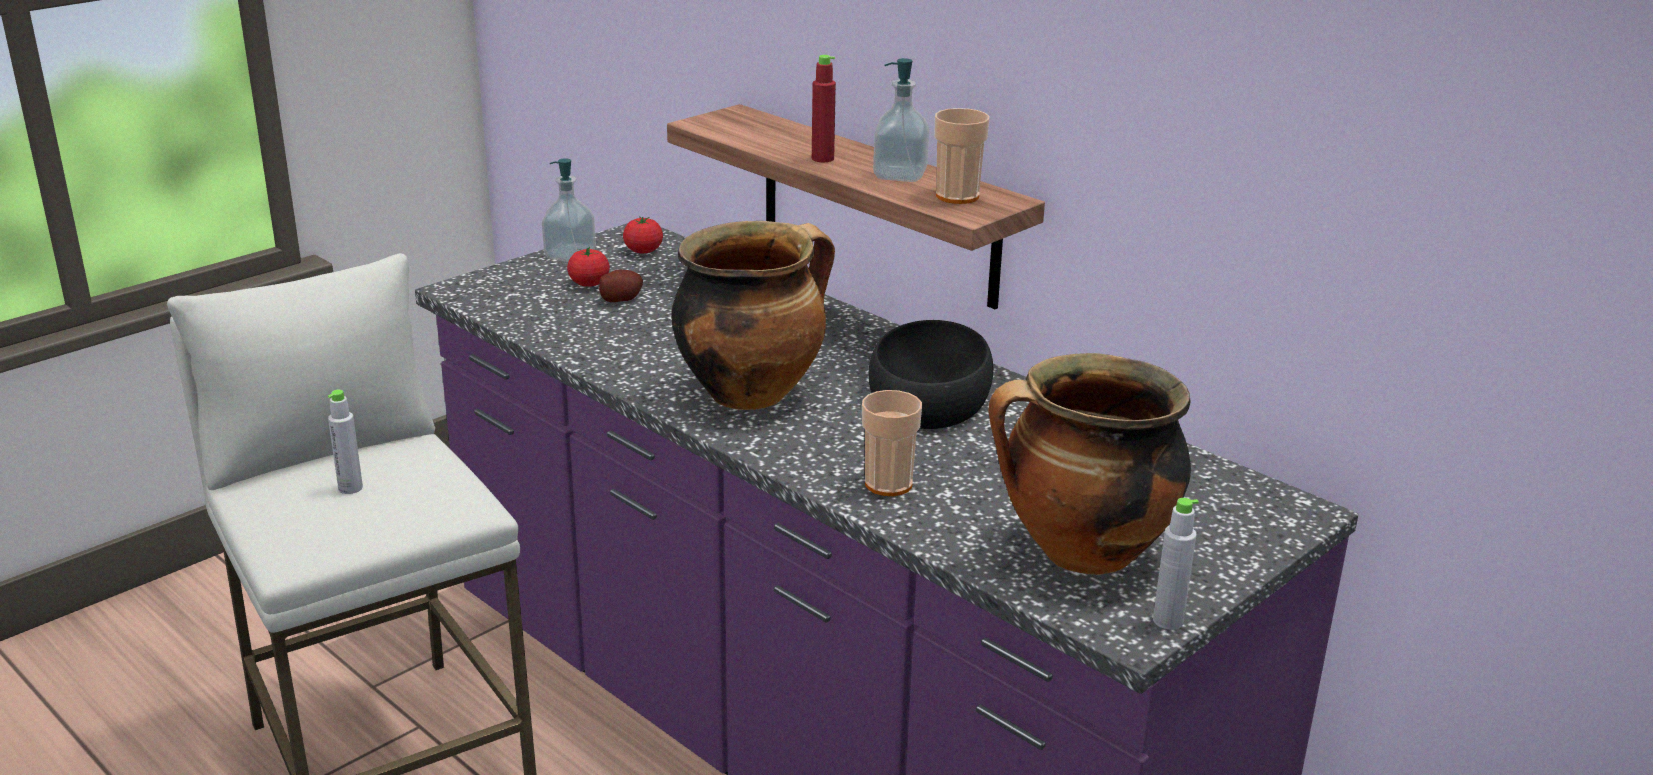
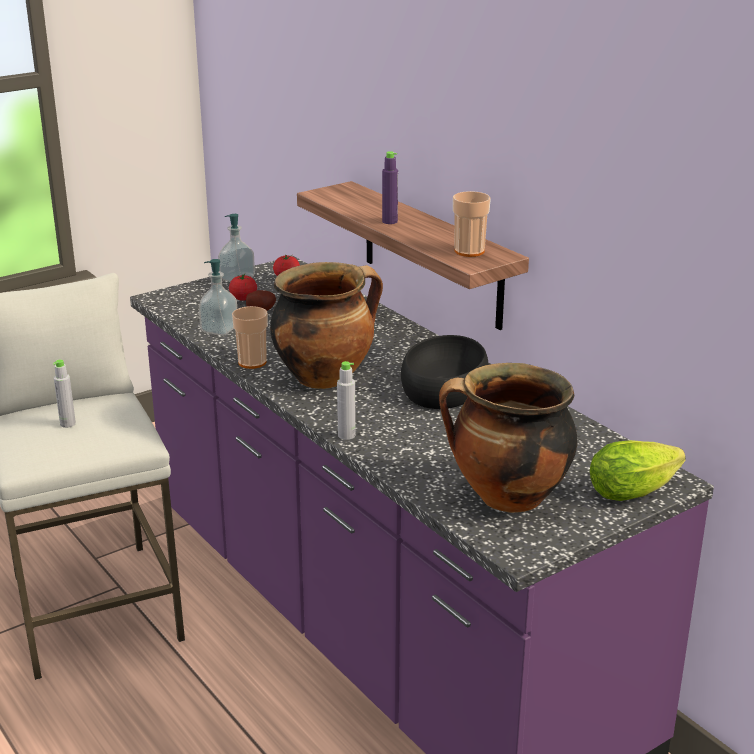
camera: 10 degrees right, 0 degrees up
red bottle [812,55,836,162] -> purple bottle [382,151,398,224]
cup [862,390,922,496] -> cup moved to [232,306,268,369]
soap dispenser [873,58,929,182] -> soap dispenser moved to [199,259,237,336]
grey bottle [1153,498,1199,630] -> grey bottle moved to [337,361,356,440]
none -> lettuce [590,440,685,501]

